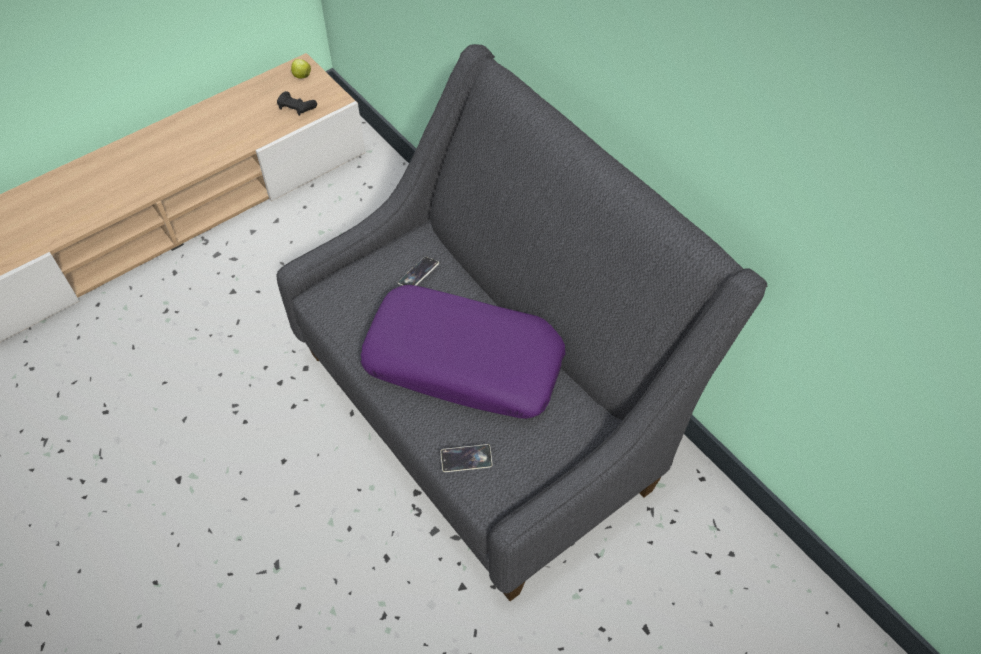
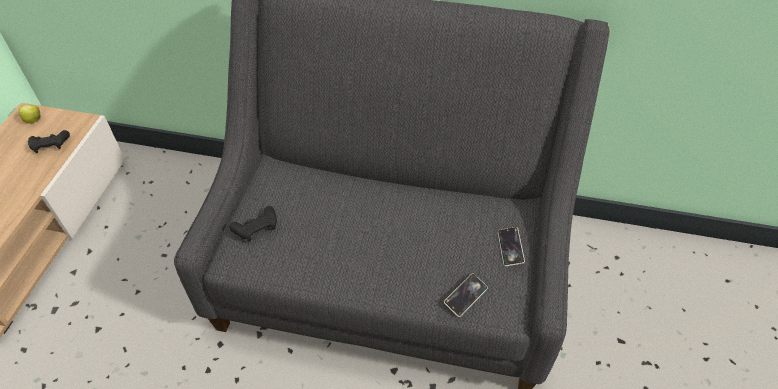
camera: 40 degrees left, 5 degrees down
purple pillow [360,285,565,419] -> none
phone [398,257,439,286] -> phone moved to [498,227,525,267]
none -> black game controller [229,206,277,241]

